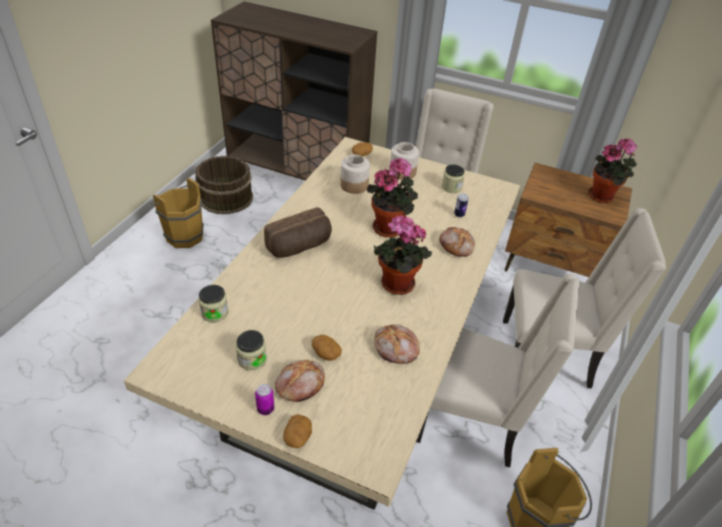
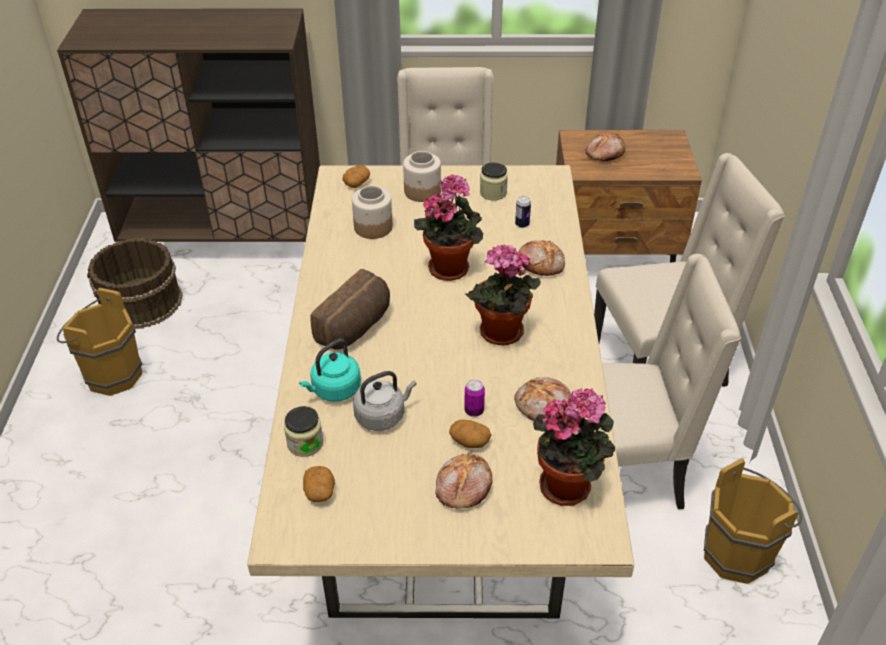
camera: 20 degrees left, 0 degrees up
jar [236,330,267,371] -> none
can [255,384,274,415] -> can moved to [464,380,485,417]
potato [283,414,312,448] -> potato moved to [303,466,335,502]
potted plant [588,138,637,203] -> potted plant moved to [533,388,615,506]
none -> turquoise kettle [299,339,361,402]
none -> grey kettle [353,371,417,431]
none -> bread [586,133,625,161]

